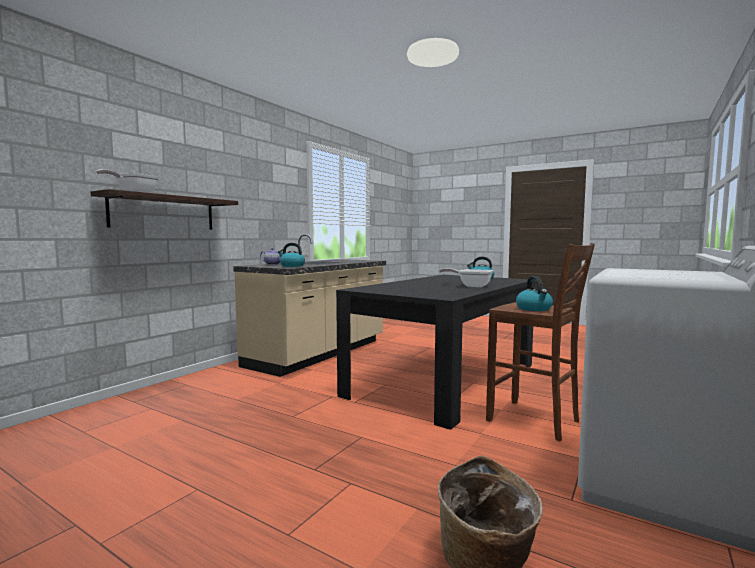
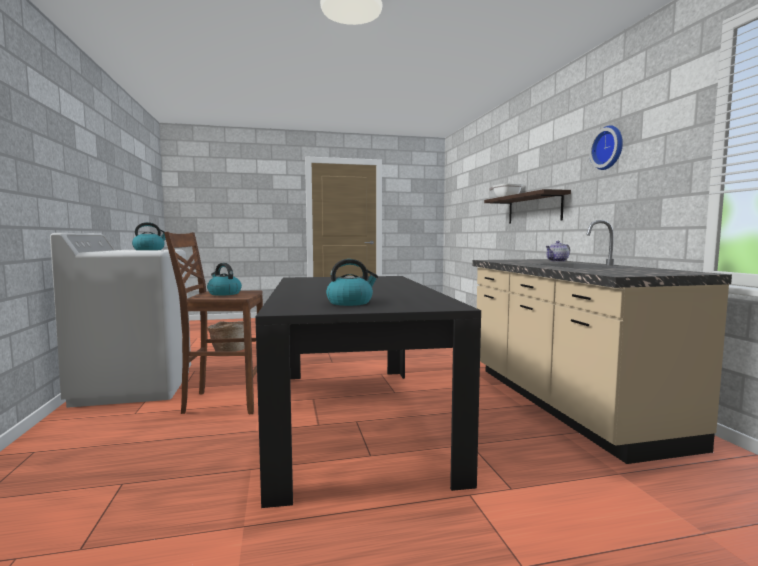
camera: 135 degrees right, 0 degrees up
kettle [278,243,305,267] -> kettle moved to [132,222,166,250]
frying pan [439,268,494,287] -> none
none -> wall clock [589,125,623,170]

